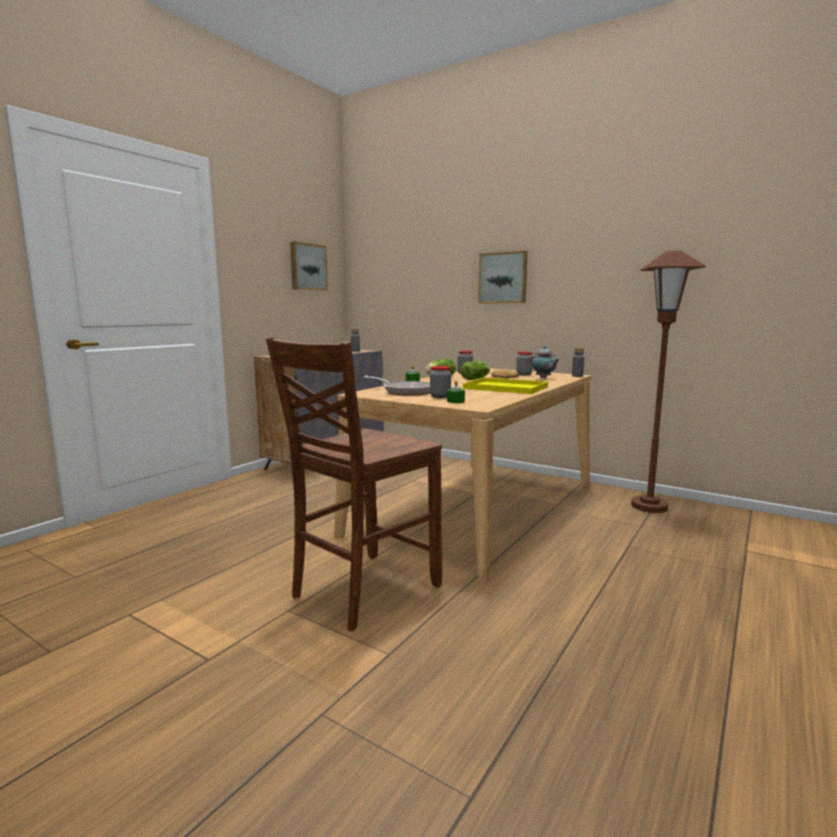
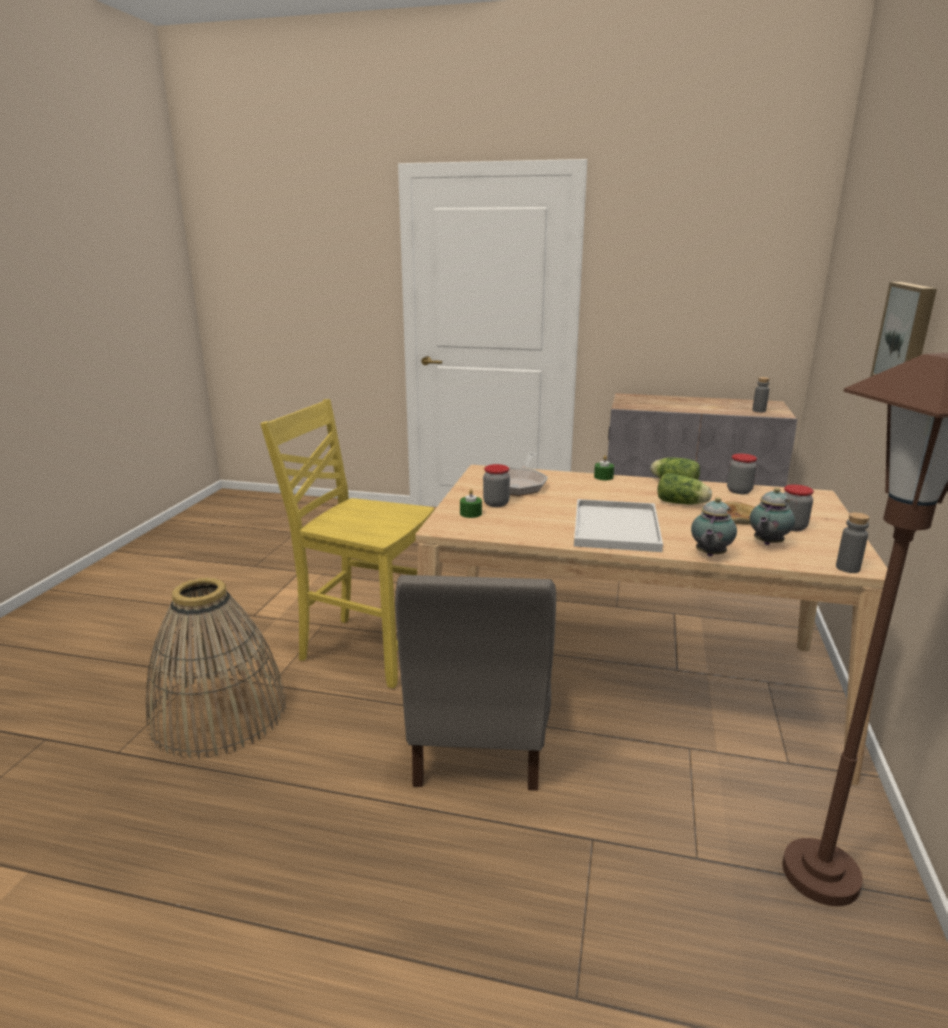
camera: 70 degrees right, 10 degrees up
brown chair [266,337,442,632] -> yellow chair [260,399,434,689]
picture [290,242,328,291] -> none
yellow tray [463,377,548,394] -> white tray [574,499,663,552]
none -> basket [146,578,286,759]
none -> grey chair [395,575,556,791]
none -> teapot [691,497,737,557]

